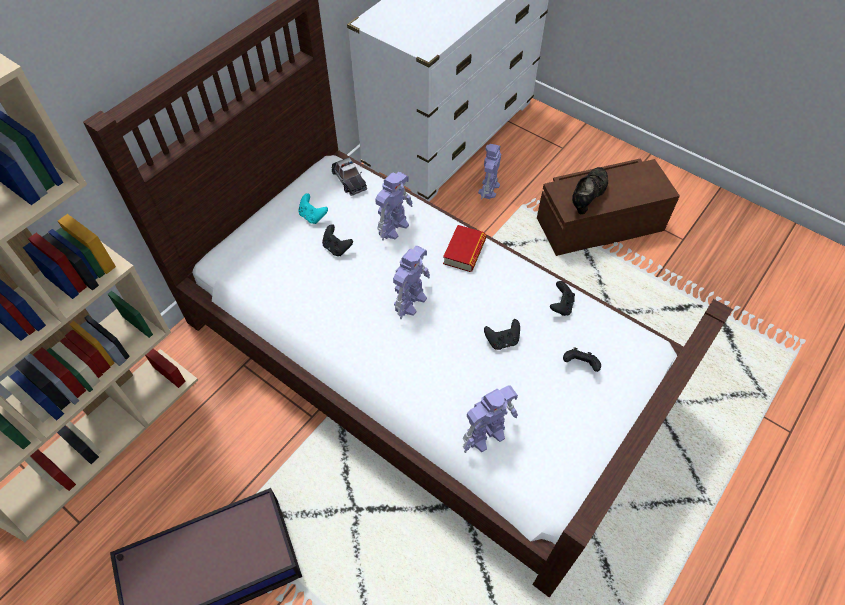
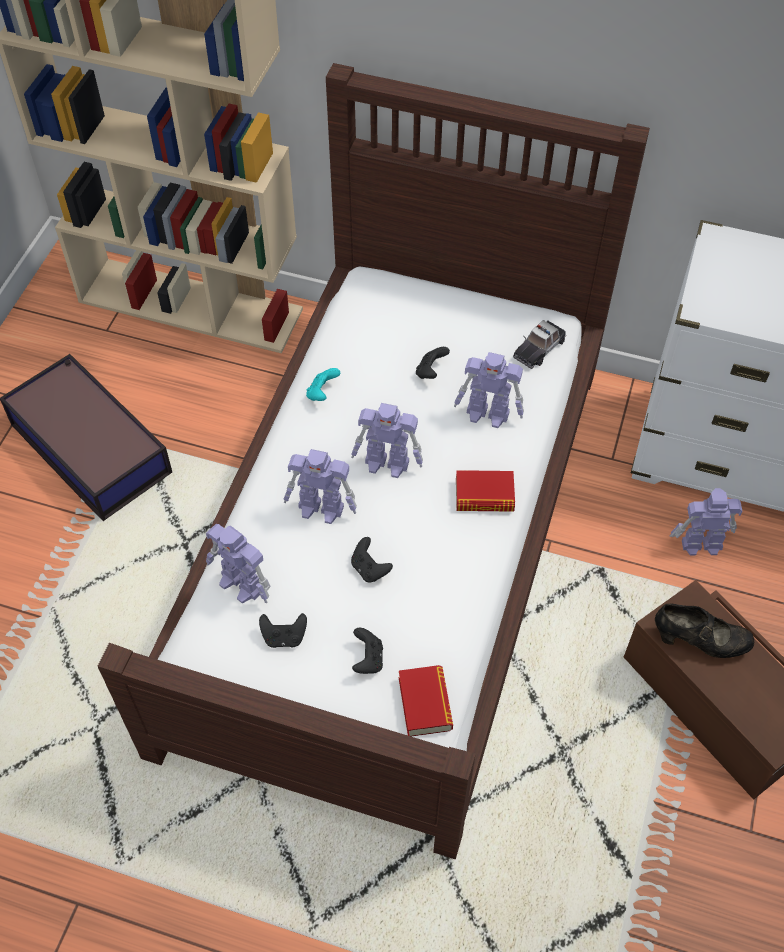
camera: 70 degrees right, 0 degrees up
turquoise game controller [299,193,328,224] -> turquoise game controller moved to [306,368,340,401]
black game controller [550,281,575,316] -> black game controller moved to [259,613,307,648]
none -> toy robot [284,449,357,524]
none -> book [399,665,453,737]

